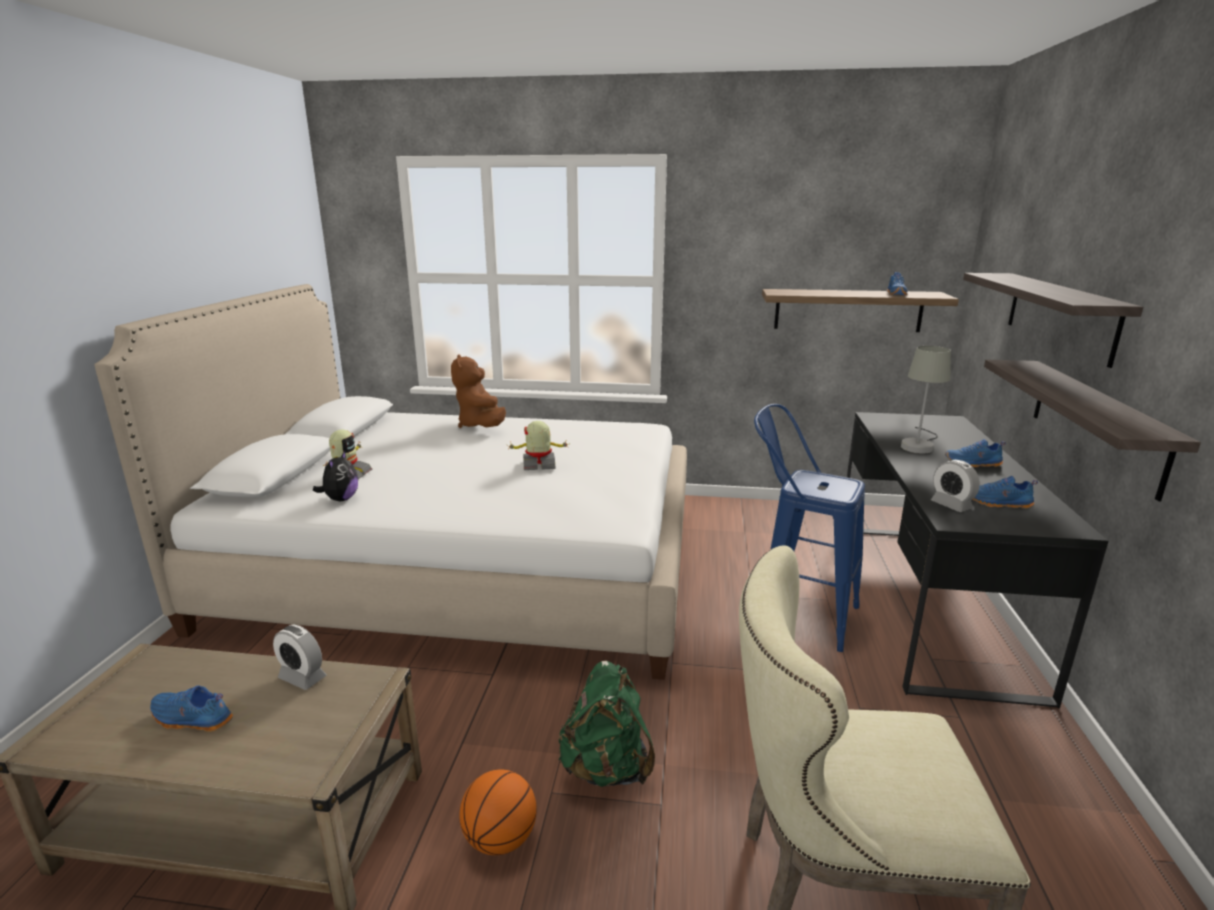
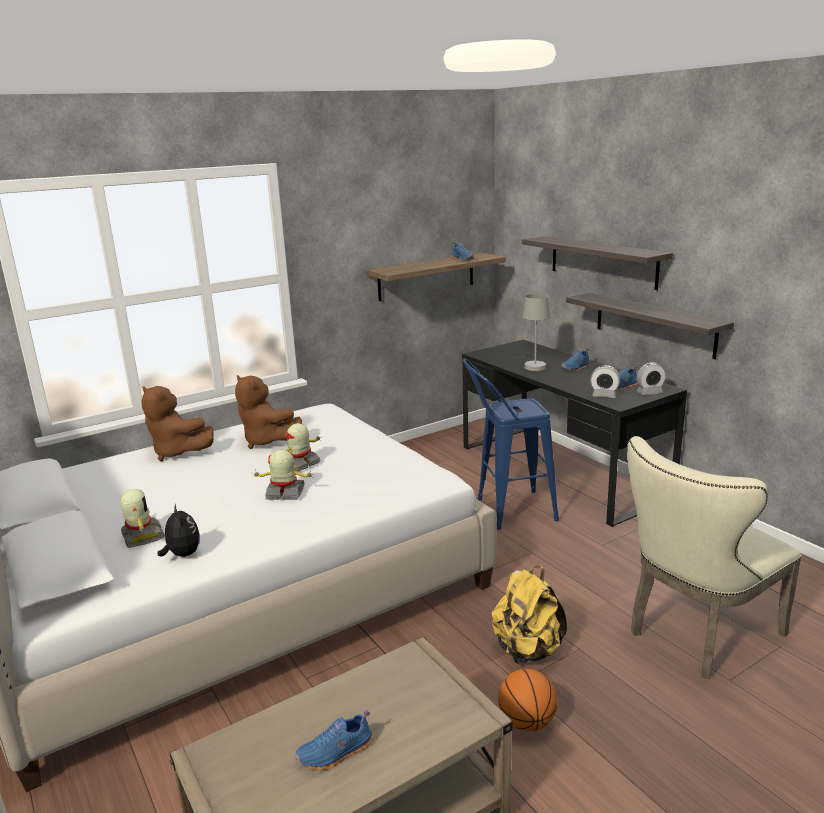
camera: 40 degrees left, 0 degrees up
alarm clock [273,624,327,690] -> alarm clock moved to [636,362,666,395]
green backpack [558,661,655,787] -> yellow backpack [491,566,567,664]
none -> brown plush toy [235,375,302,449]
none -> toy robot [251,450,314,500]

